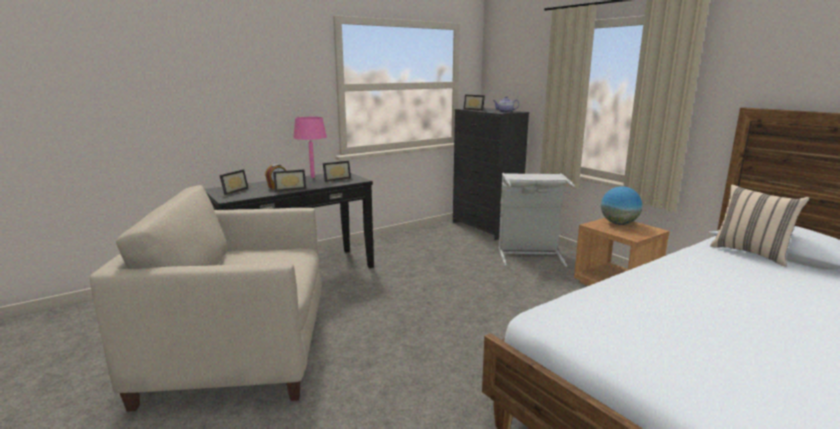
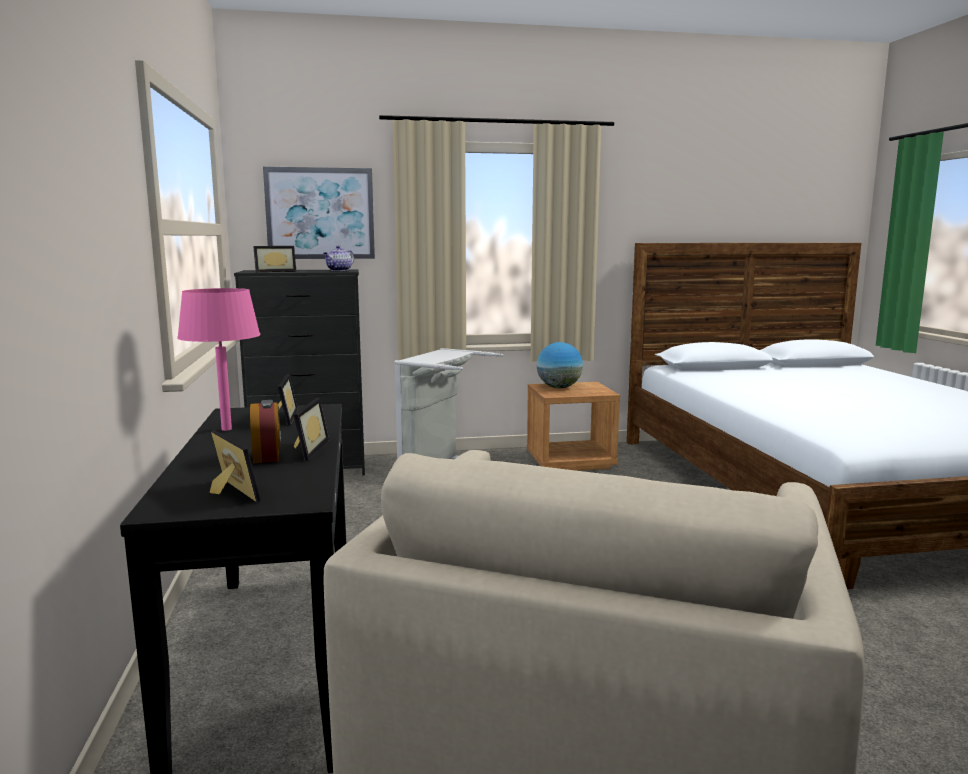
camera: 65 degrees left, 5 degrees down
beige pillow [710,185,809,267] -> none
none -> picture [263,167,375,259]

